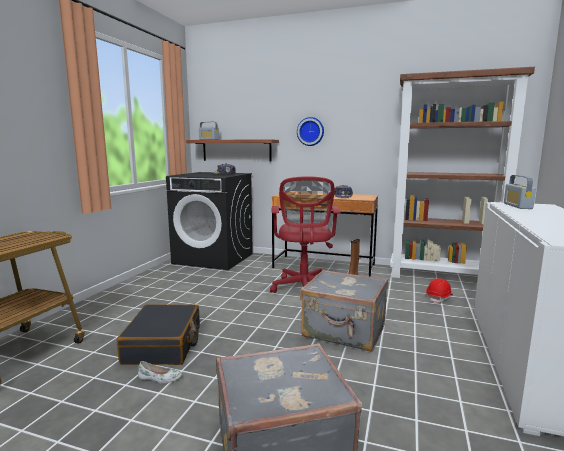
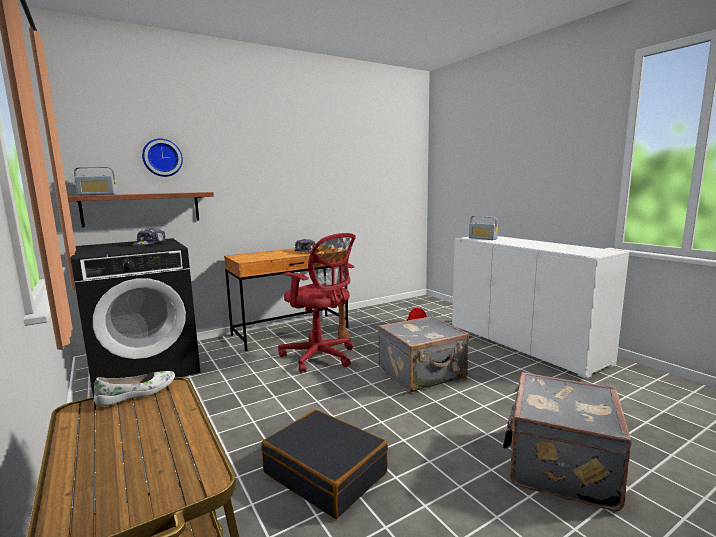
camera: 50 degrees left, 0 degrees up
white shoe [138,361,182,383] -> white shoe moved to [94,371,175,406]
wall clock [297,117,324,146] -> wall clock moved to [142,138,183,177]
brown bookcase [390,67,535,278] -> none

